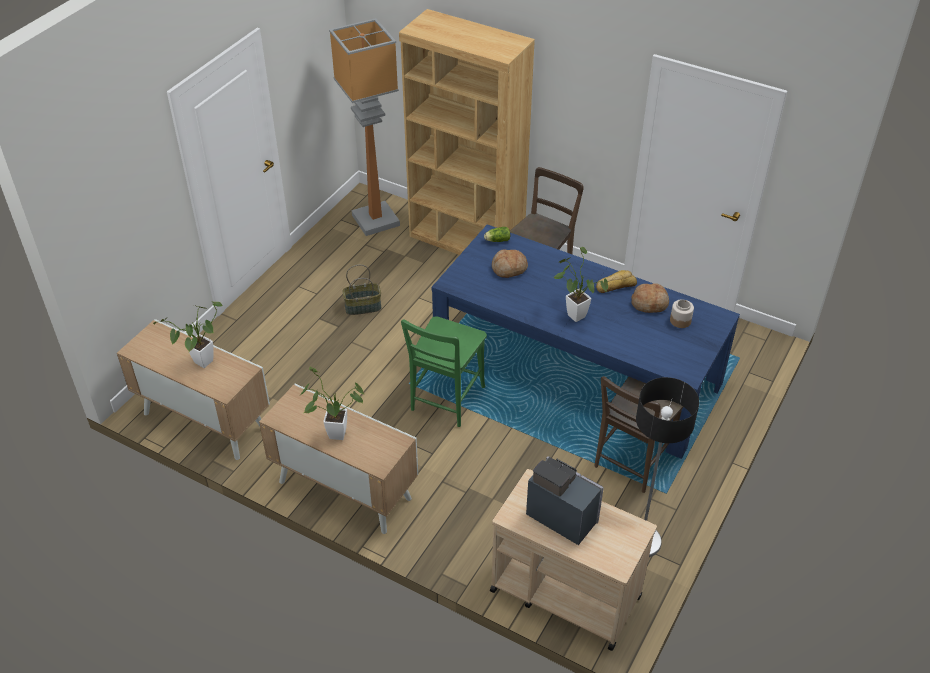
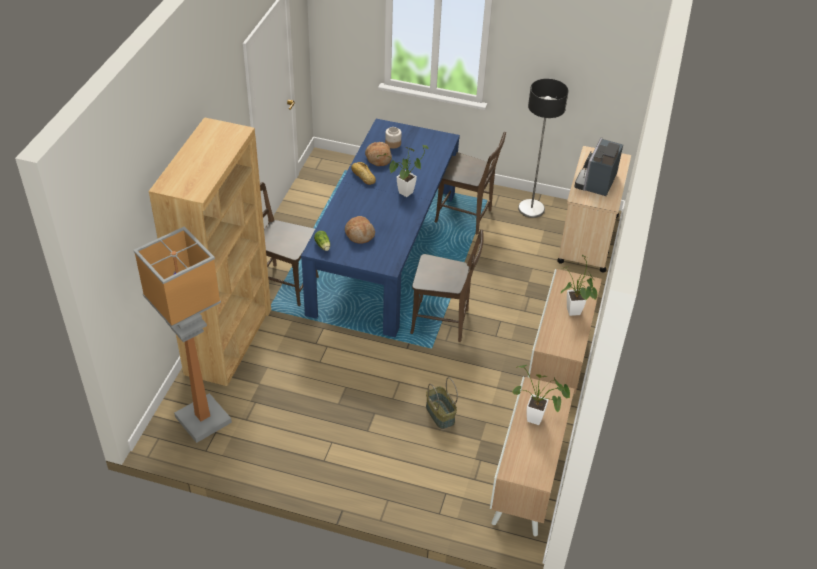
camera: 105 degrees left, 0 degrees up
basket [342,264,381,315] -> basket moved to [426,377,458,429]
green chair [401,316,487,427] -> brown chair [410,230,484,342]

